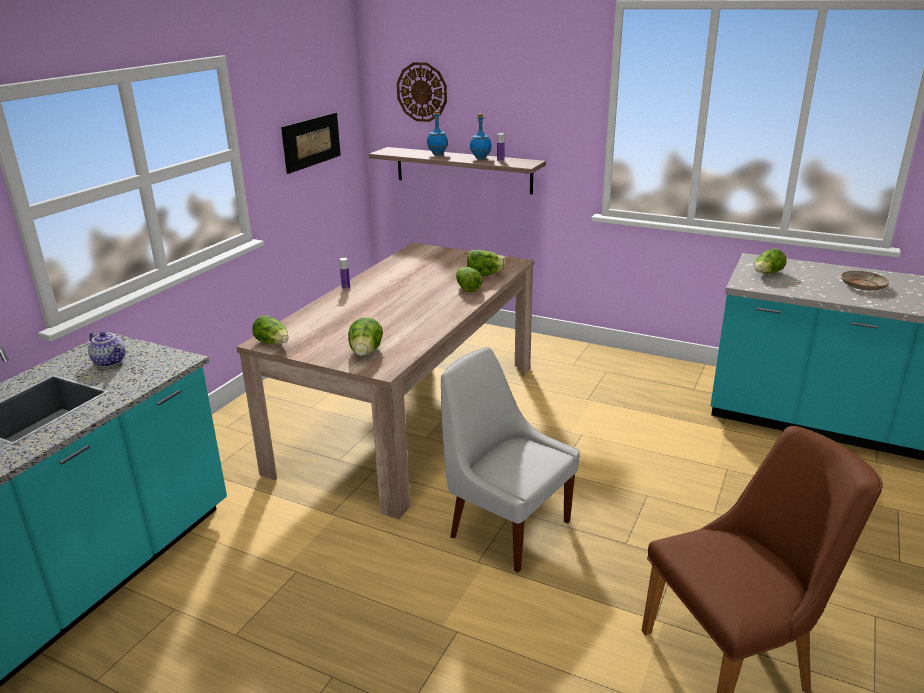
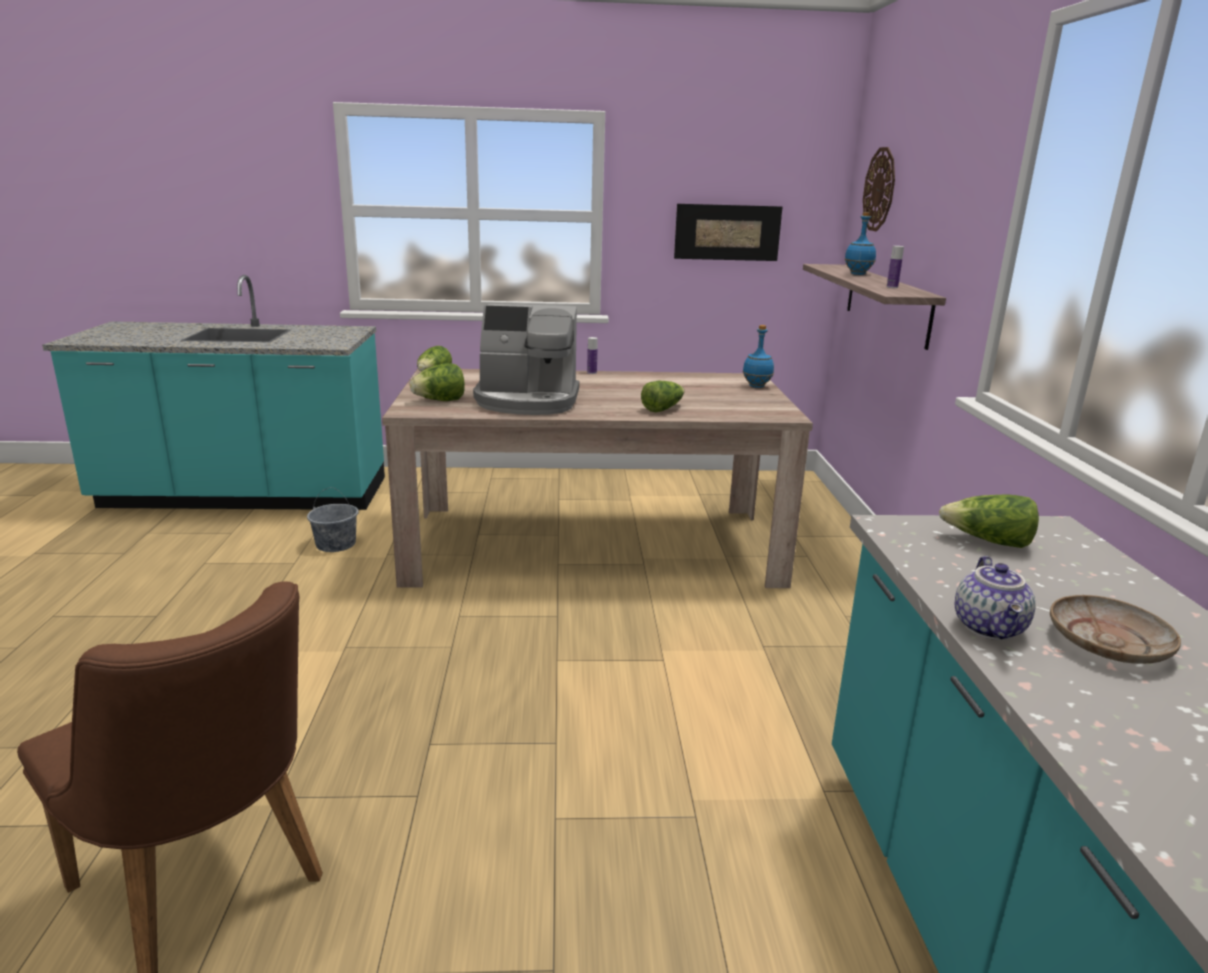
camera: 60 degrees right, 5 degrees down
teapot [88,332,126,367] -> teapot moved to [955,556,1036,640]
white chair [441,347,580,573] -> none
lettuce [467,250,506,276] -> none
blue bottle [470,114,492,159] -> blue bottle moved to [743,325,774,388]
none -> grey bucket [307,487,359,552]
none -> coffee machine [473,304,579,415]

